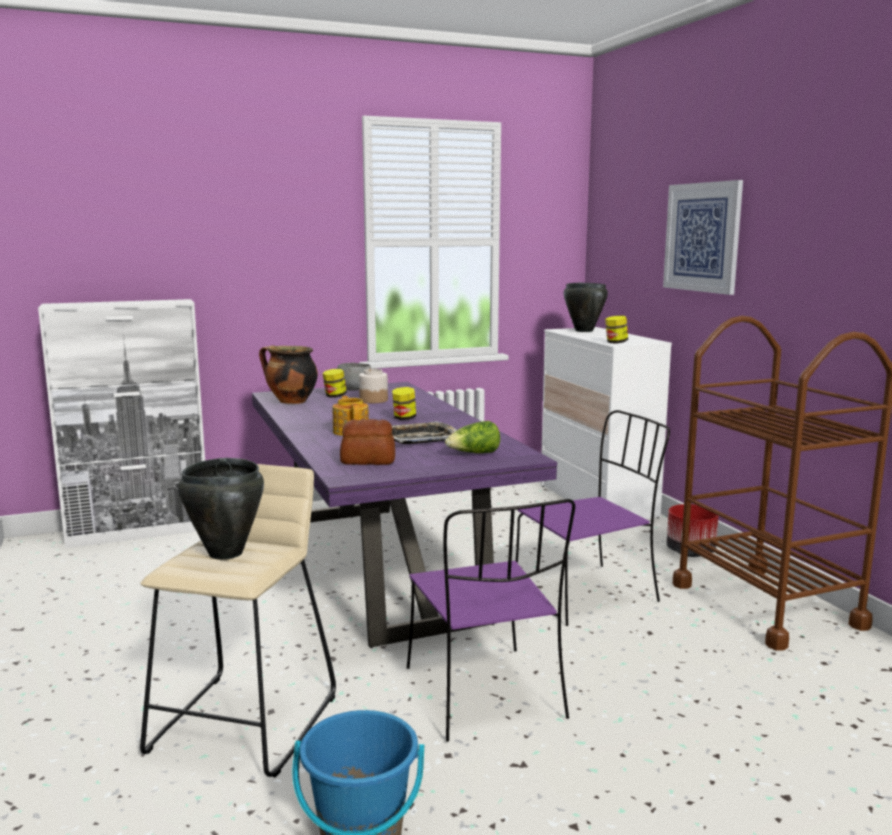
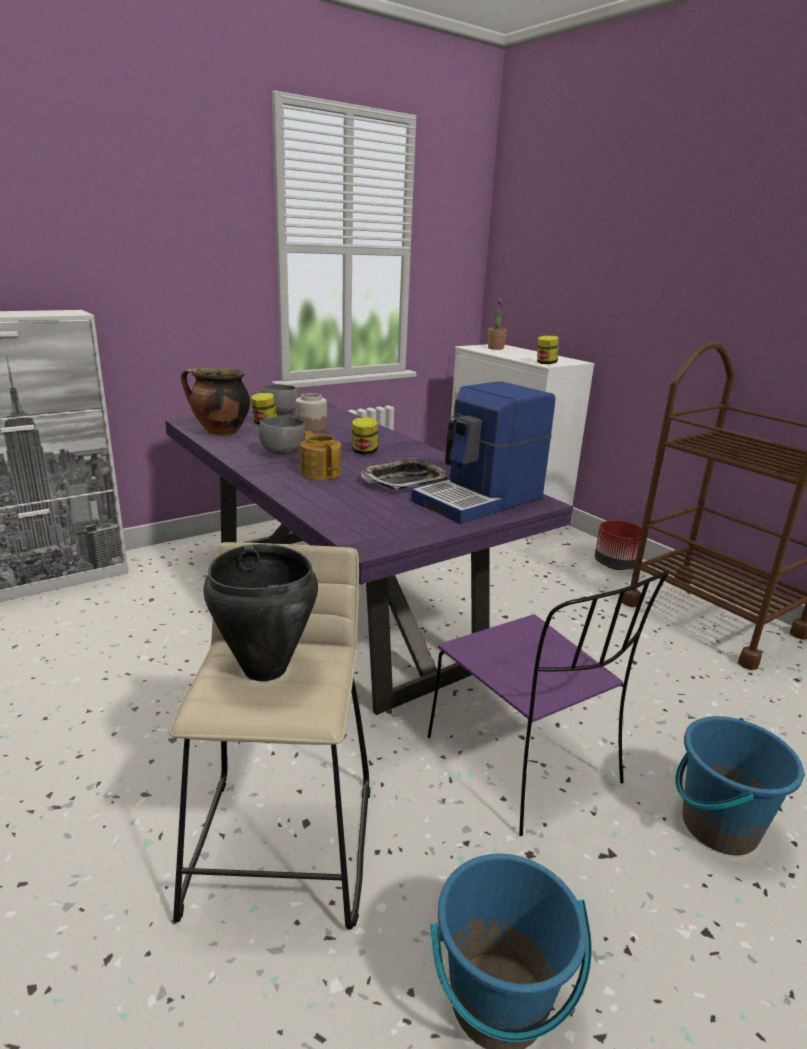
camera: 15 degrees left, 10 degrees up
bread [340,419,395,465] -> none
lettuce [445,421,500,453] -> coffee machine [411,381,555,524]
purple chair [516,410,670,626] -> none
black cooking pot [564,282,608,332] -> potted plant [488,299,507,350]
picture [663,180,743,295] -> none
none -> grey bowl [258,416,306,455]
none -> blue bucket [675,716,804,855]

